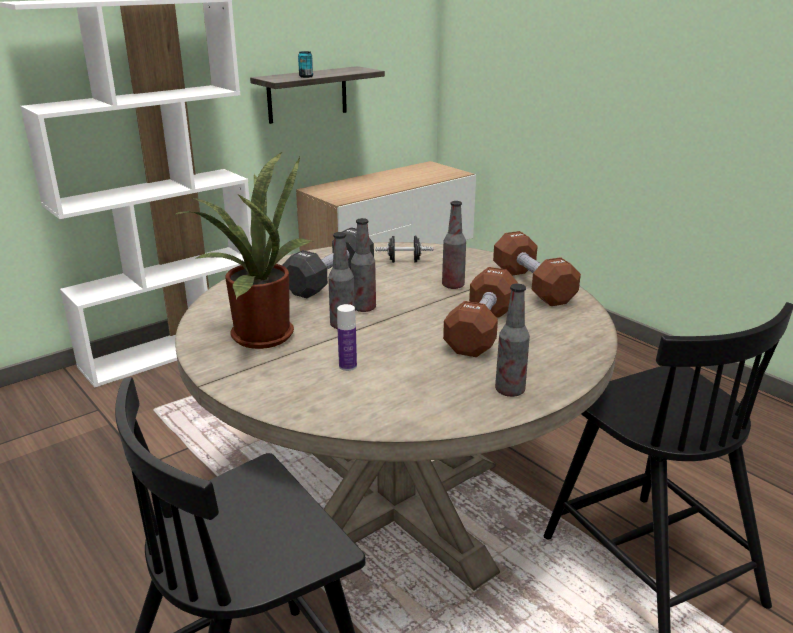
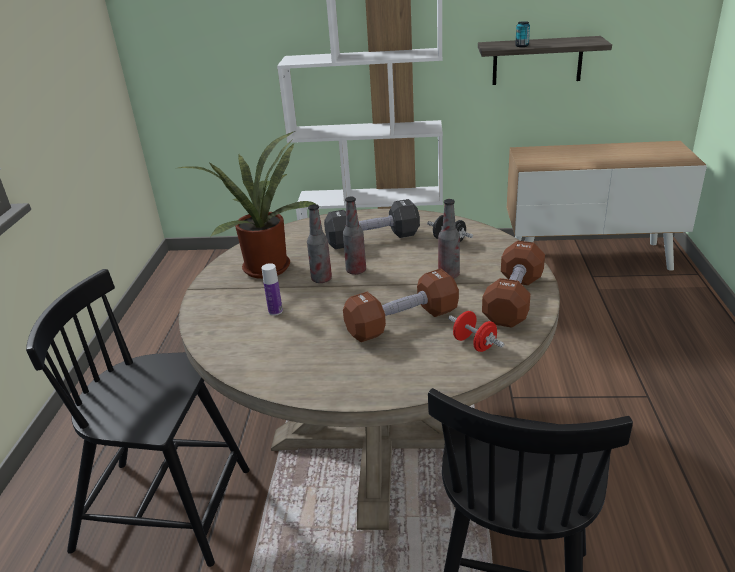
camera: 45 degrees right, 5 degrees up
bottle [495,283,530,397] -> none
none -> red dumbbell [448,311,504,352]

